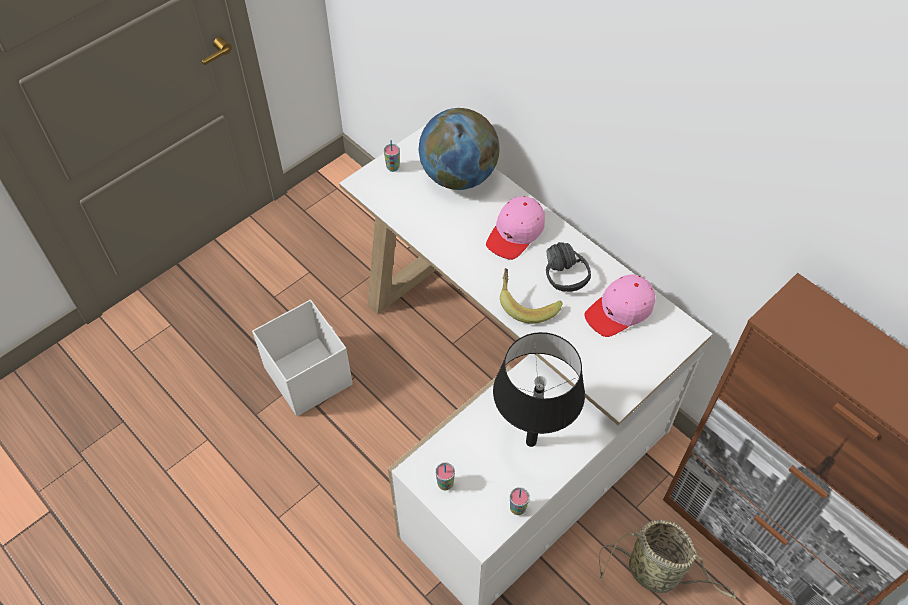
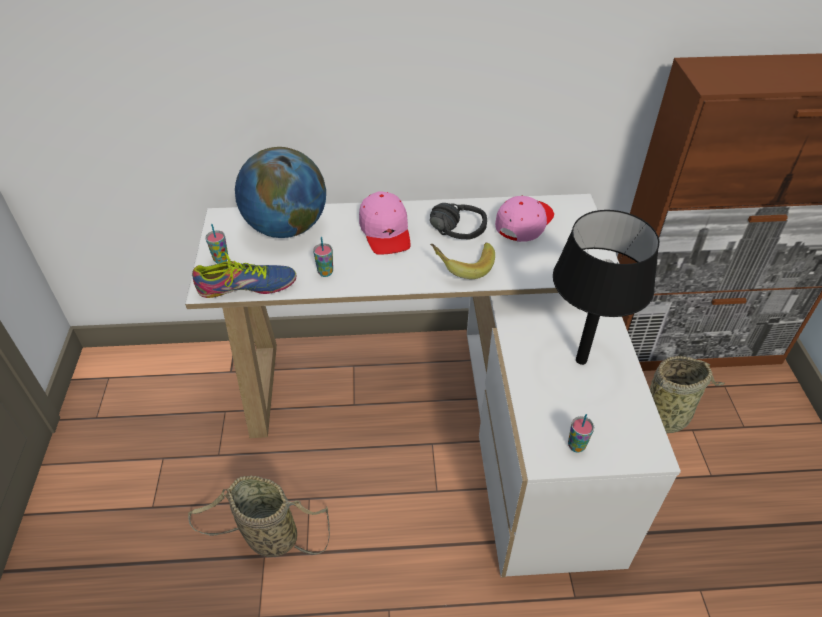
camera: 50 degrees left, 10 degrees down
white storage box [252,300,353,416] -> basket [188,476,330,557]
cup [510,487,530,515] -> cup moved to [313,237,333,277]
pink cap [584,274,655,337] -> pink cap turned 150 degrees counterclockwise [495,196,554,242]
none -> shoe [192,251,296,298]

